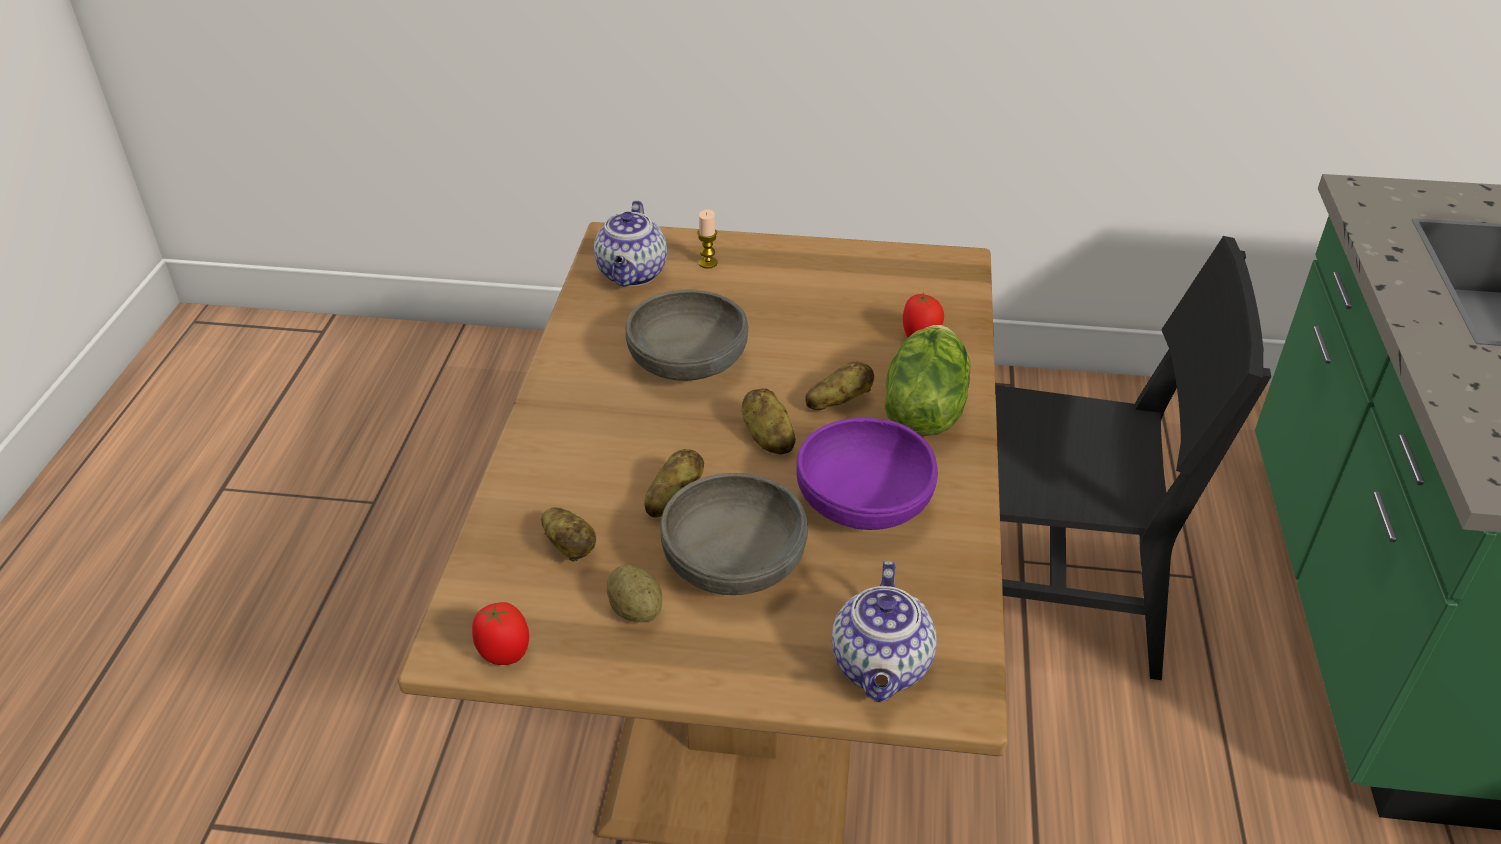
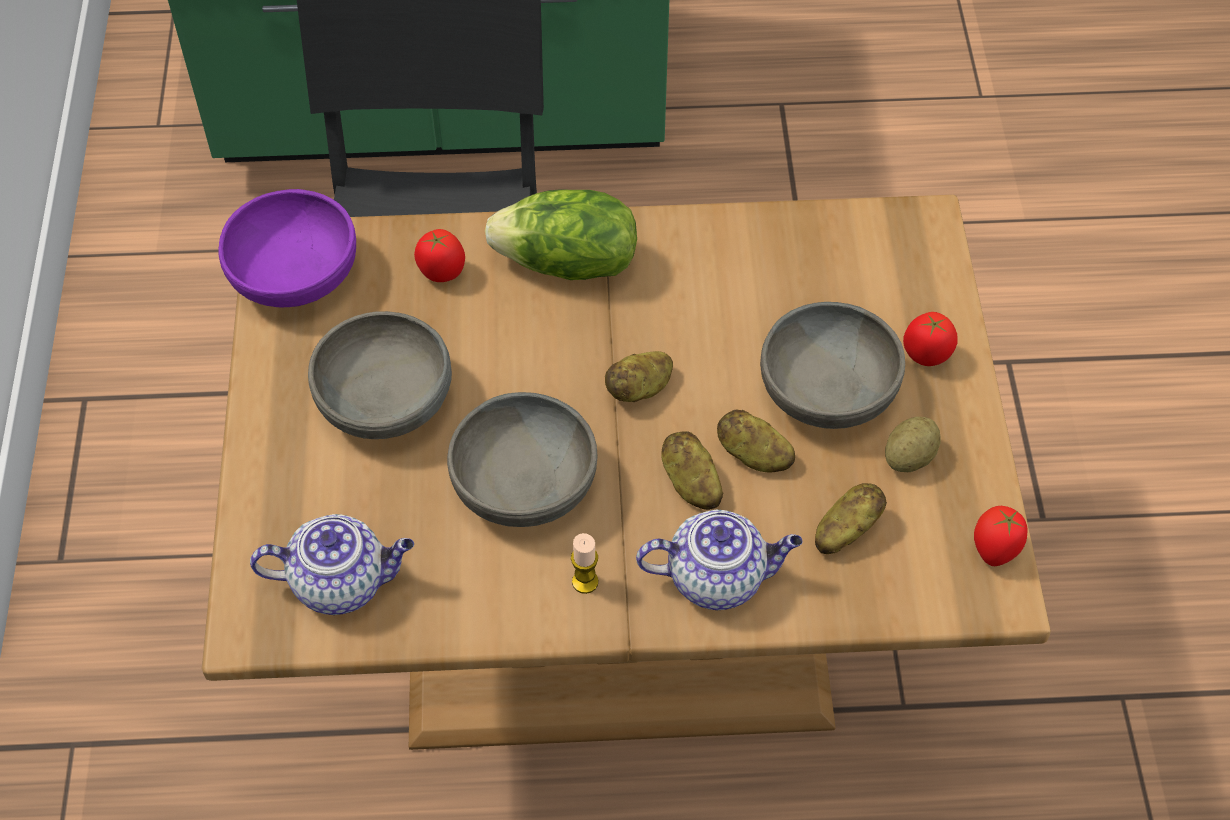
camera: 100 degrees left, 15 degrees up
candle [697,209,718,269] -> candle moved to [571,533,599,594]
purple bowl [796,418,938,530] -> purple bowl moved to [218,189,356,307]
potato [805,362,874,410] -> potato moved to [661,431,723,510]
teapot [832,561,937,702] -> teapot moved to [636,510,803,610]
none -> grey bowl [308,311,452,439]
none -> tomato [903,312,958,366]

